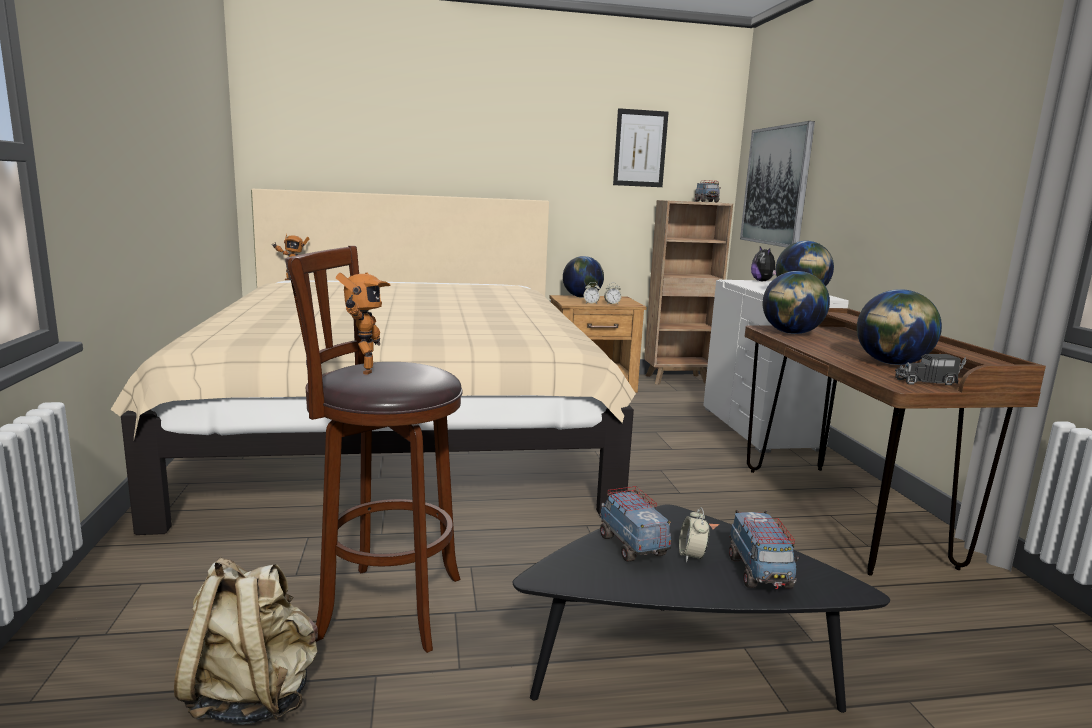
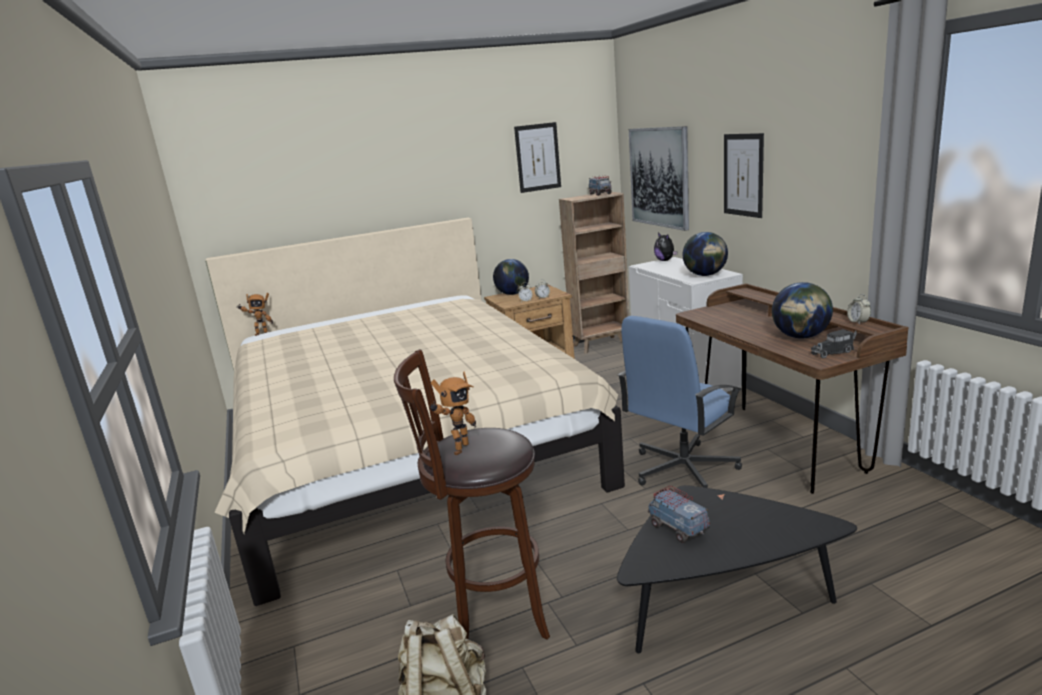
camera: 10 degrees left, 5 degrees up
toy robot [336,273,391,375] -> toy robot turned 45 degrees clockwise [430,372,476,455]
alarm clock [679,507,709,562] -> alarm clock moved to [847,294,871,325]
toy truck [729,510,800,589] -> none
globe [763,271,830,334] -> none
none -> blue office chair [618,316,742,488]
none -> picture [724,133,764,218]

